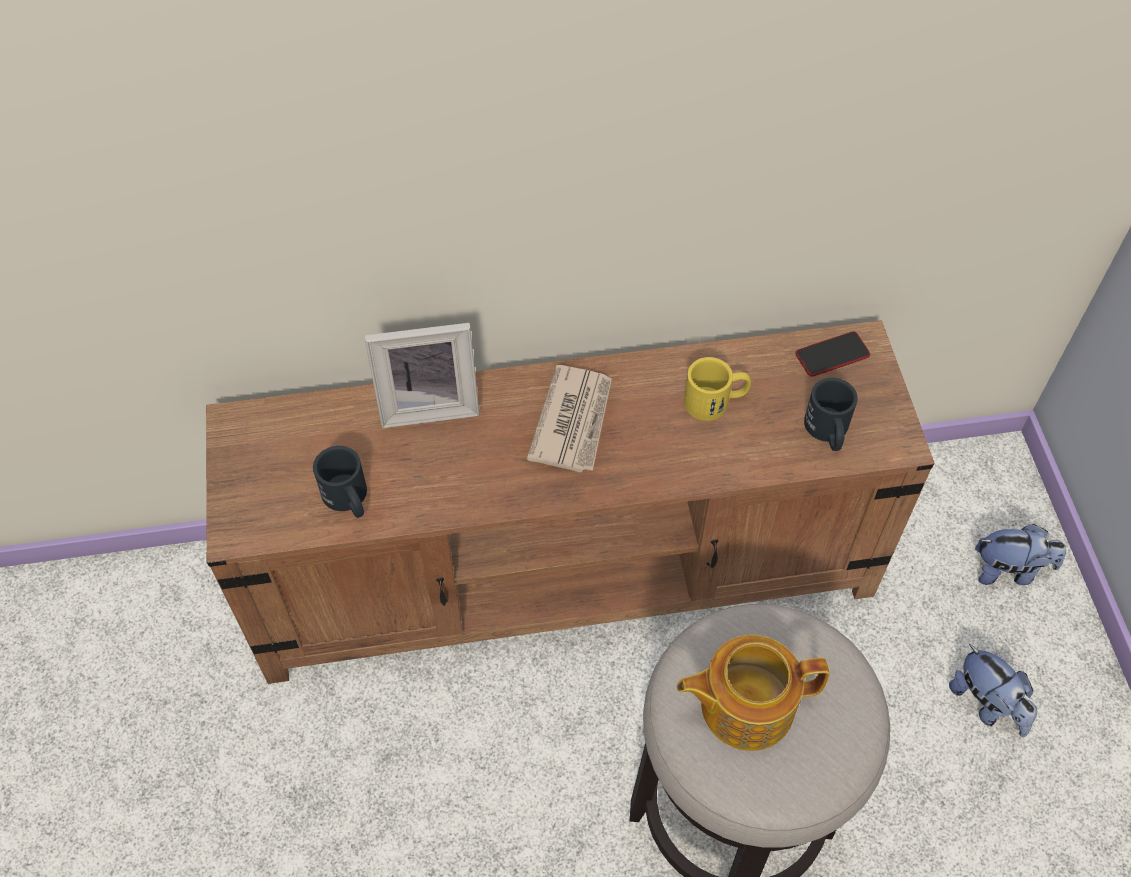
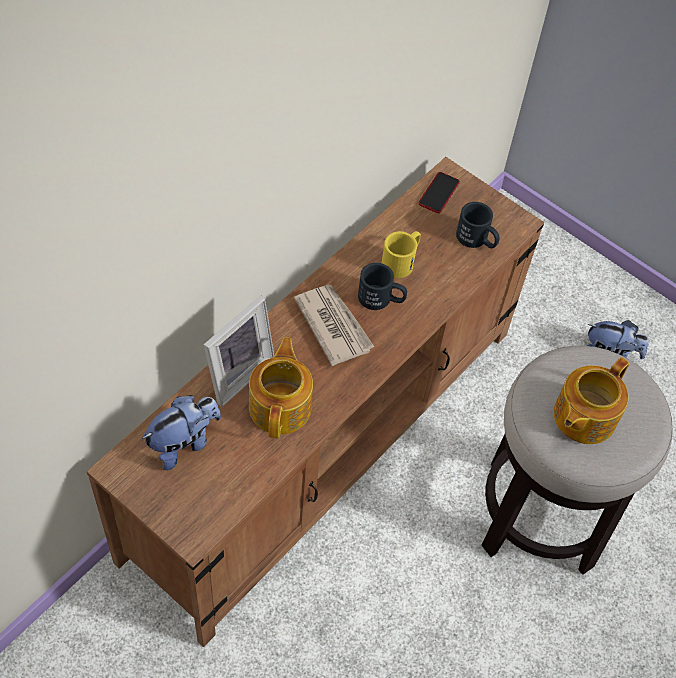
camera: 45 degrees left, 0 degrees up
black mug [313,446,367,518] -> black mug moved to [358,263,407,310]
plush toy [975,524,1066,585] -> plush toy moved to [142,395,221,471]
none -> teapot [249,337,313,438]

